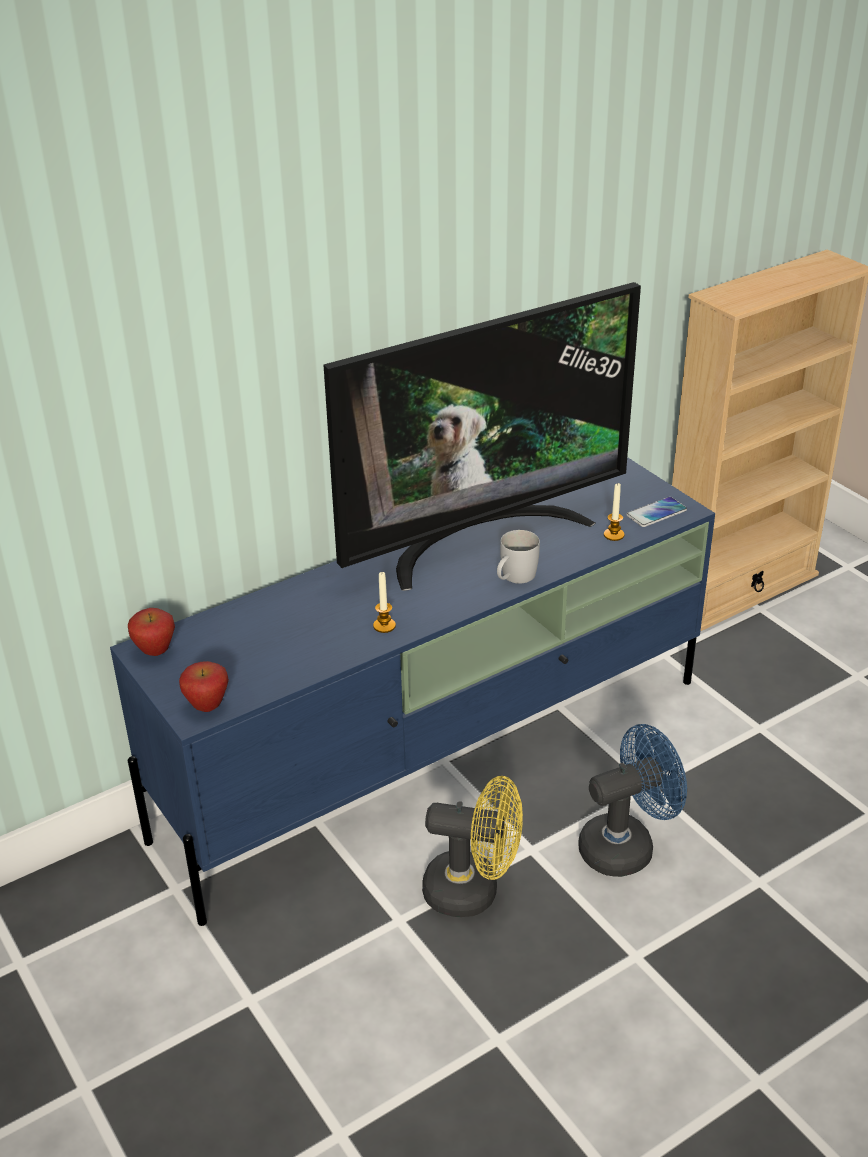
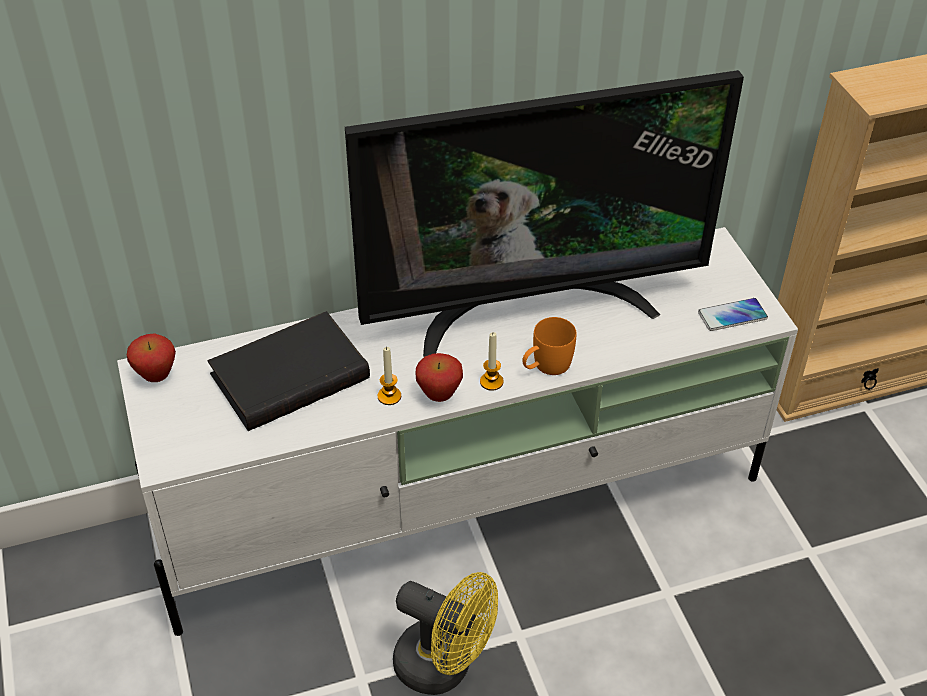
camera: 15 degrees right, 10 degrees up
blue tv stand [110,457,715,926] -> white tv stand [117,227,798,636]
apple [179,661,229,712] -> apple moved to [416,353,463,402]
white mug [497,530,540,584] -> orange mug [522,317,576,375]
blue fan [578,724,687,877] -> none
candle [604,483,625,541] -> candle moved to [480,332,504,391]
none -> black book [208,311,370,431]

